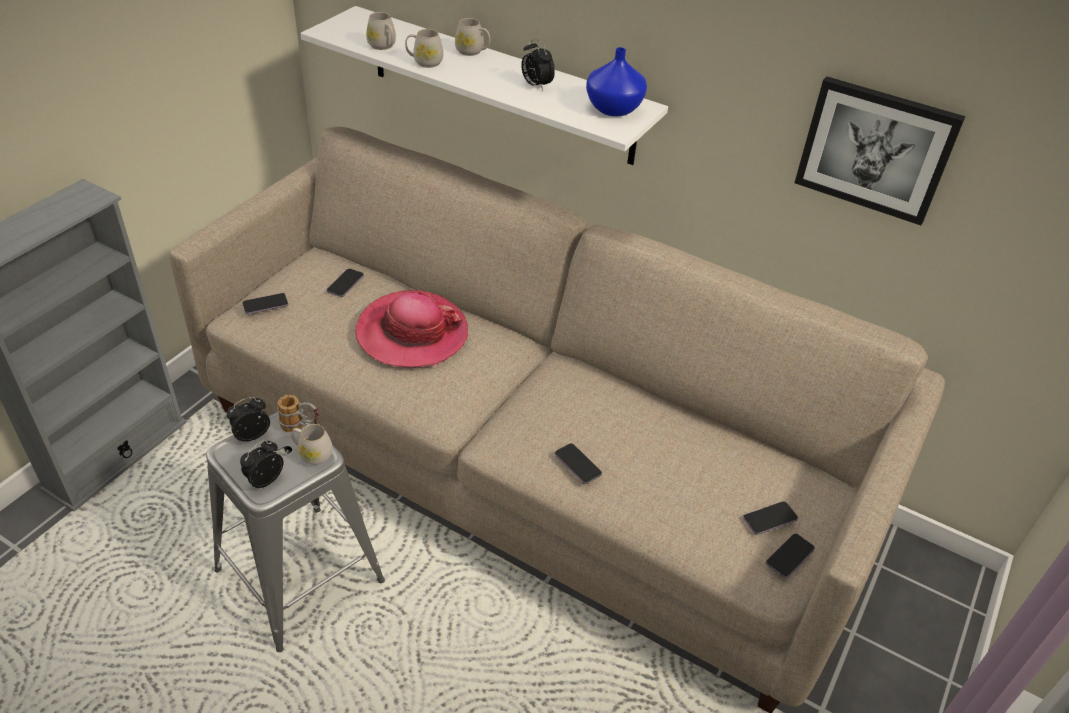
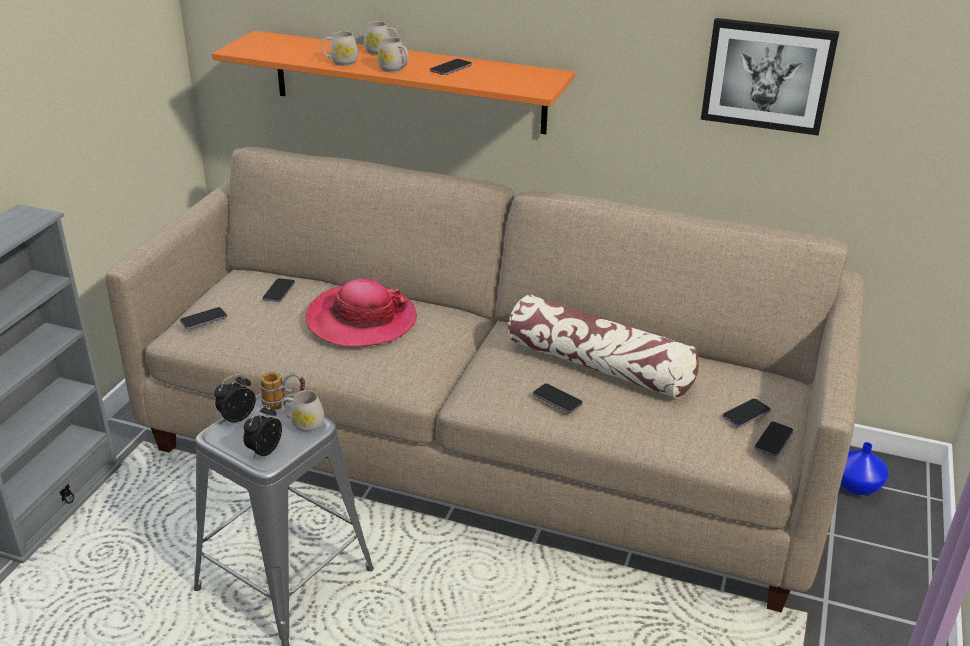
camera: 10 degrees left, 10 degrees down
white shelf [300,6,668,165] -> orange shelf [212,31,575,134]
white mug [366,12,396,50] -> white mug moved to [377,37,409,72]
alarm clock [521,39,555,90] -> phone [430,59,472,75]
blue vase [586,47,647,117] -> blue vase moved to [841,442,888,495]
none -> pillow [508,294,699,399]

